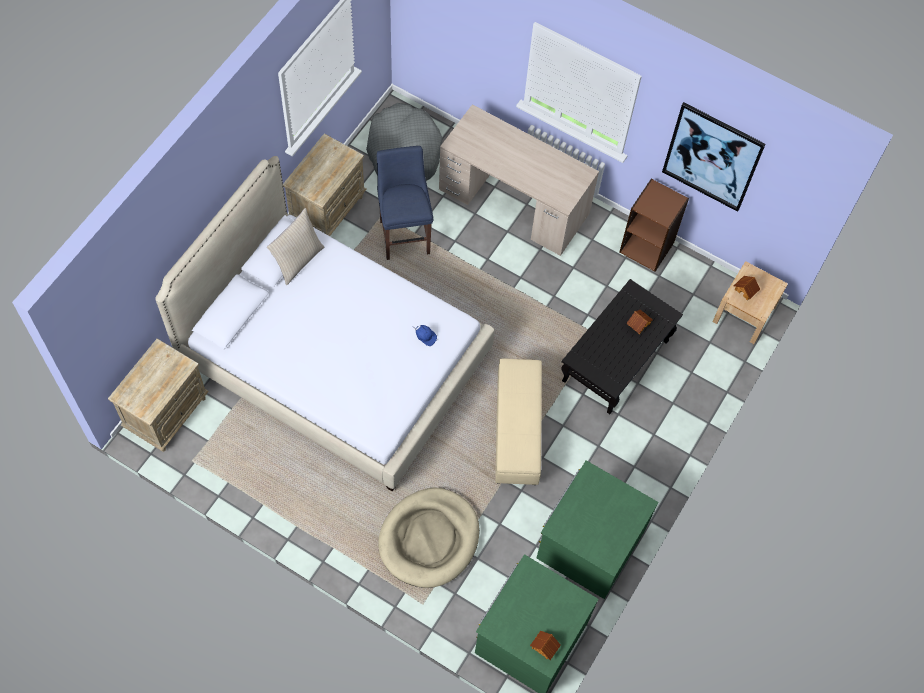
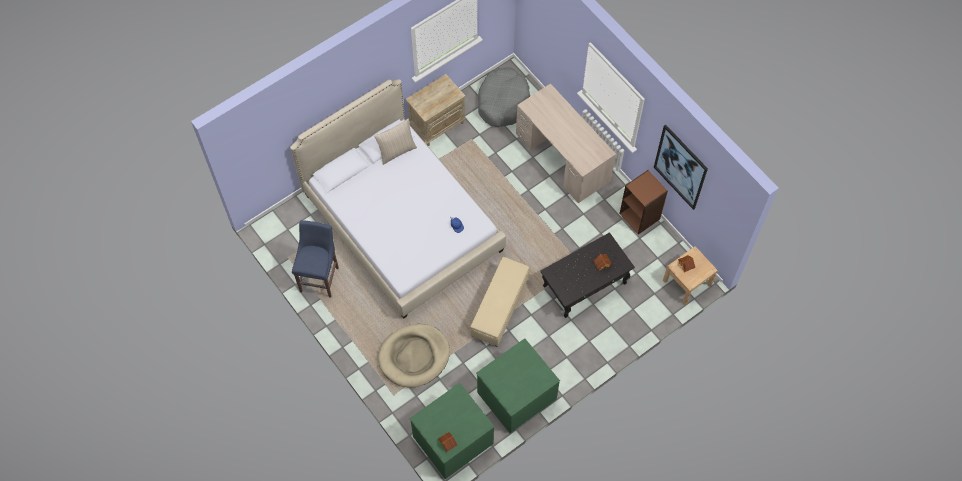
camera: 25 degrees right, 0 degrees up
beige nightstand [108,339,209,452] -> none
blue stool [377,146,433,260] -> blue stool moved to [292,220,339,298]

